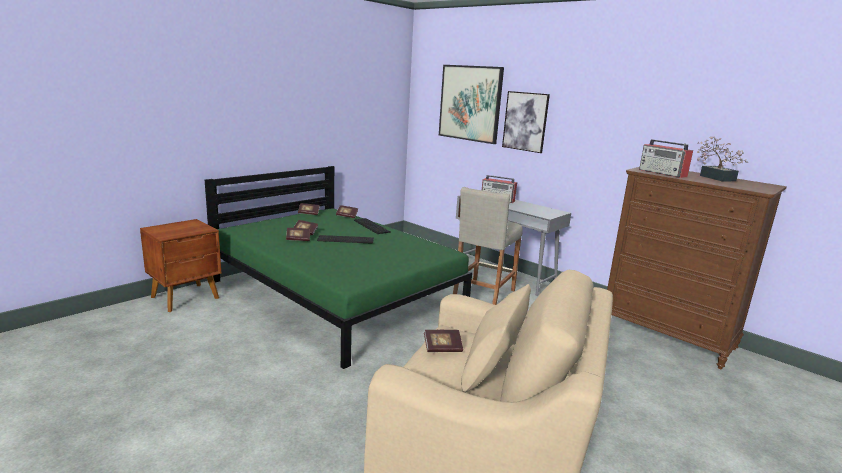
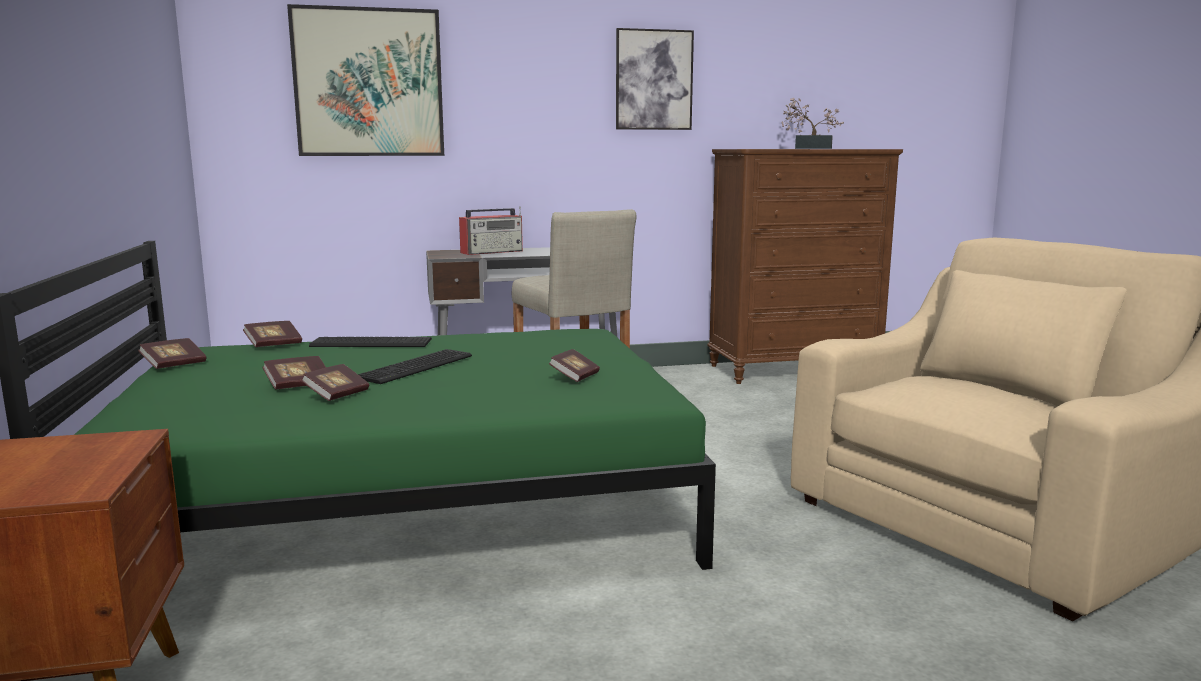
camera: 55 degrees left, 5 degrees down
book [424,330,463,352] -> book moved to [549,349,600,382]
picture [502,91,550,153] -> picture moved to [616,28,694,130]
radio [639,139,693,178] -> none

